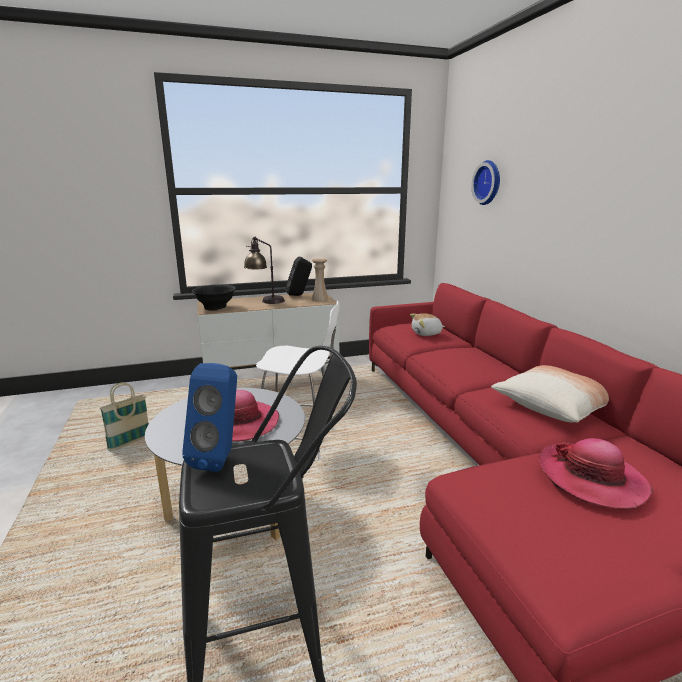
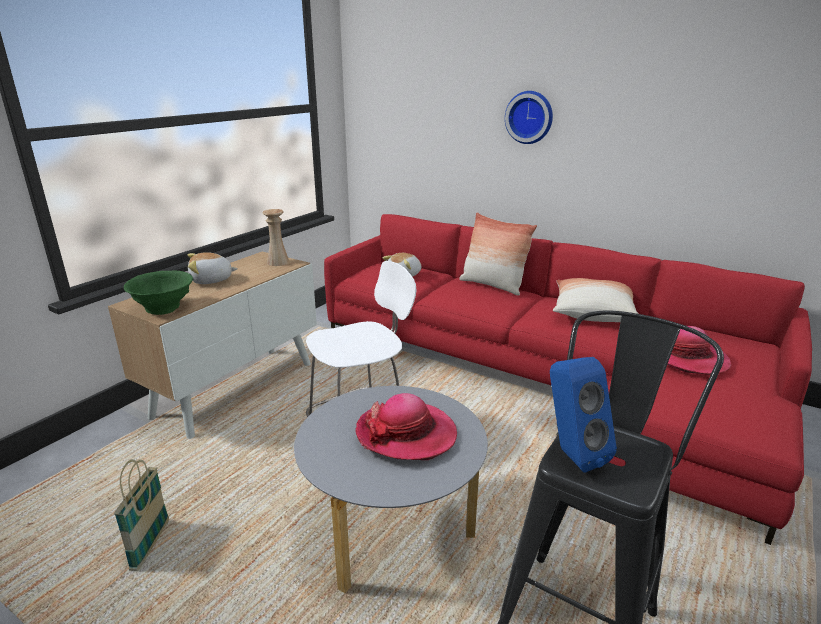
camera: 40 degrees left, 5 degrees up
black bowl [192,284,236,311] -> green bowl [124,270,193,315]
table lamp [244,237,285,304] -> plush toy [188,252,238,284]
black speaker [286,257,312,296] -> none
wall clock [471,160,500,205] -> wall clock moved to [505,91,553,144]
none -> pillow [459,212,537,296]

